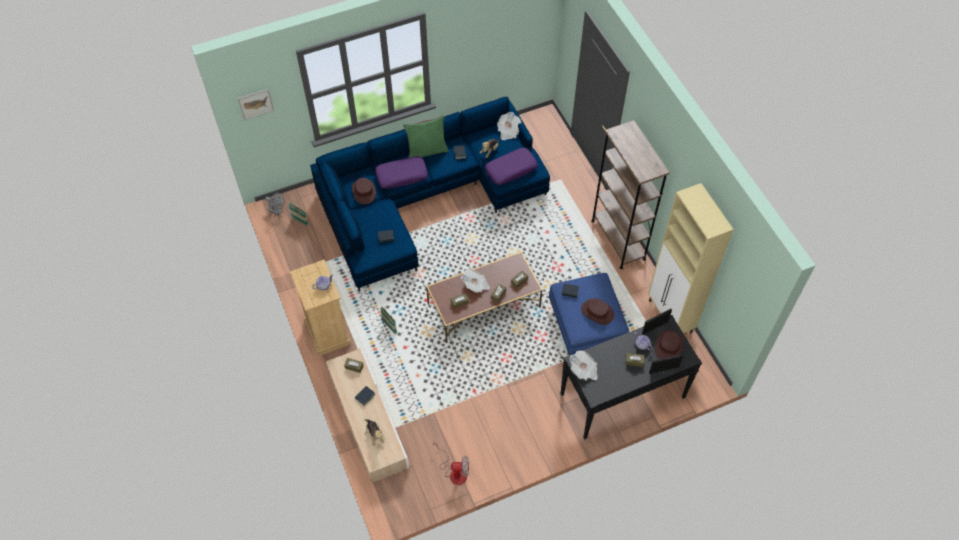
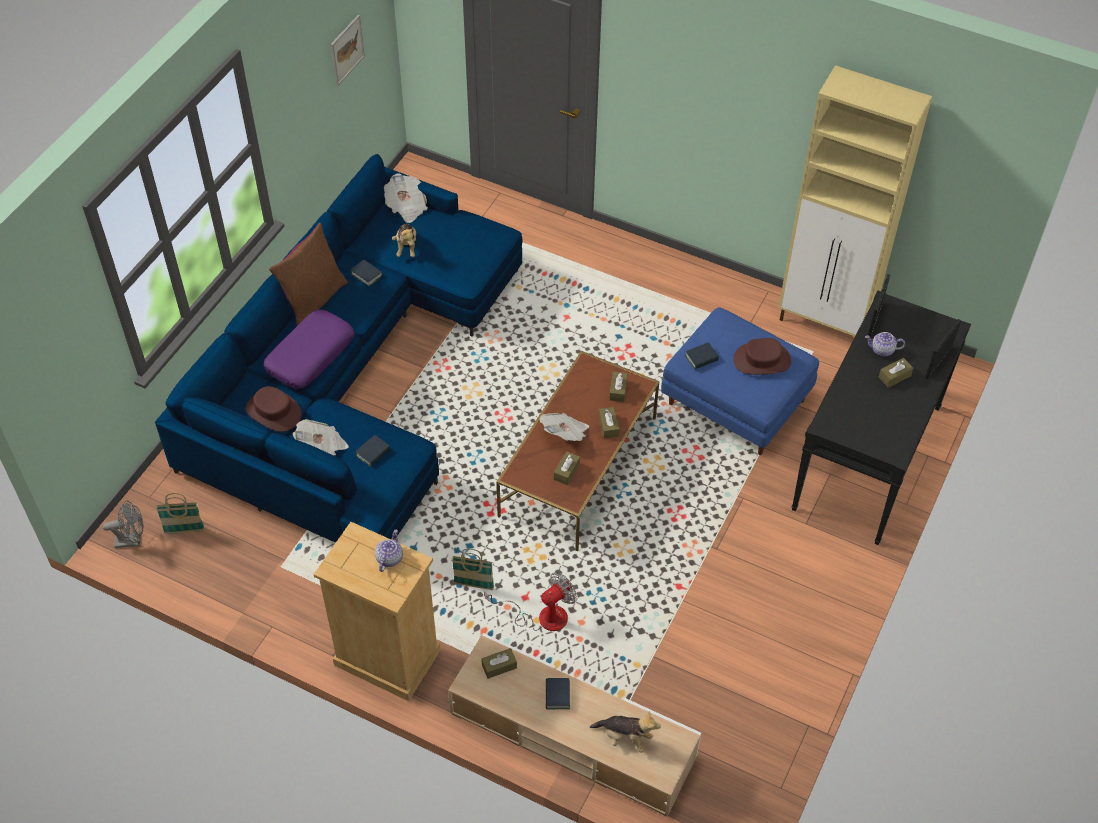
camera: 40 degrees left, 5 degrees down
picture [238,89,274,120] -> picture moved to [331,15,365,85]
green pillow [403,116,449,158] -> brown pillow [269,223,348,326]
fan [433,440,469,485] -> fan moved to [484,572,577,631]
purple pillow [485,147,538,185] -> none
newspaper [570,351,597,380] -> newspaper moved to [292,419,349,455]
brown bookcase [591,120,670,269] -> none
brown hat [655,330,683,359] -> none

